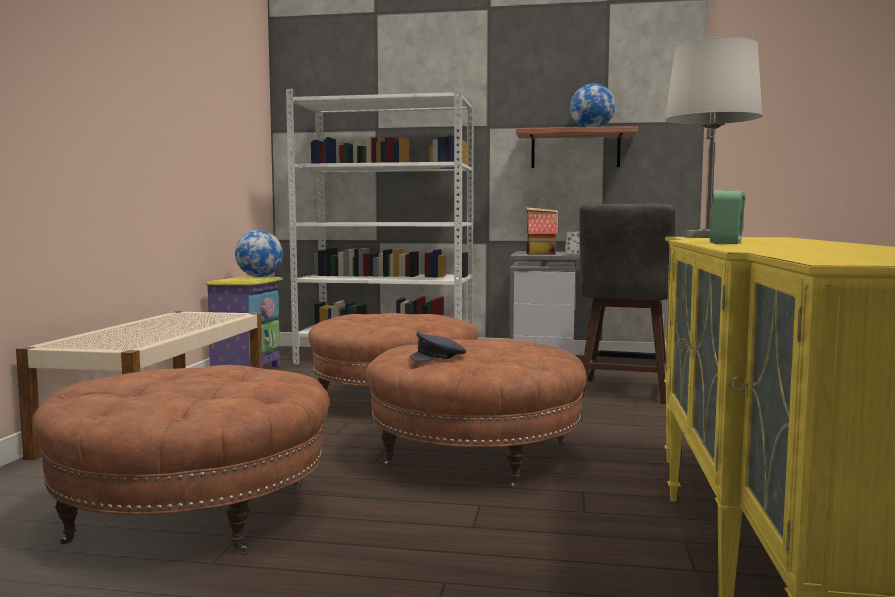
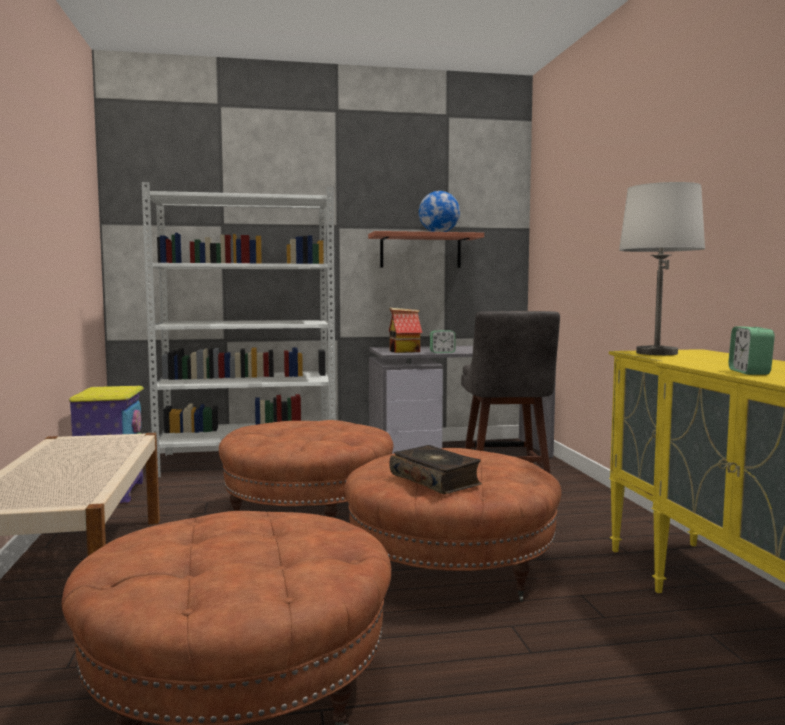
camera: 20 degrees left, 0 degrees up
globe [235,230,283,277] -> none
grey cap [409,332,466,361] -> book [390,445,482,494]

